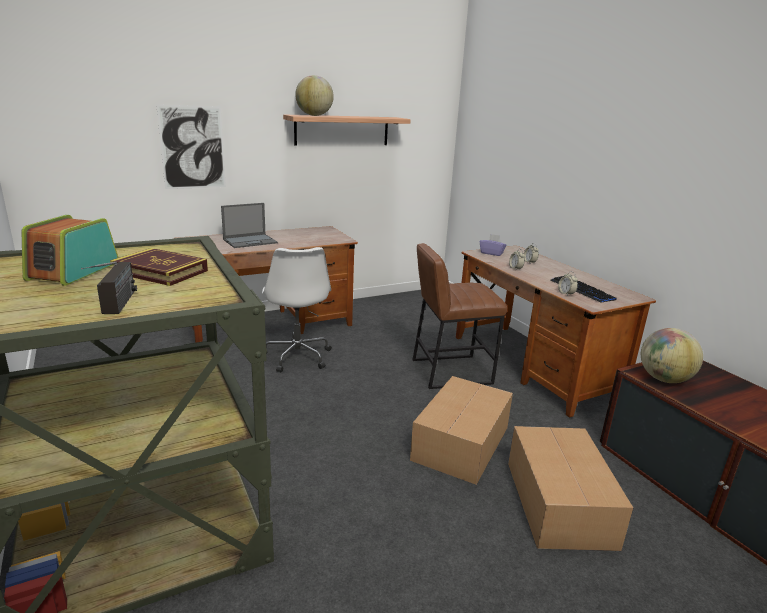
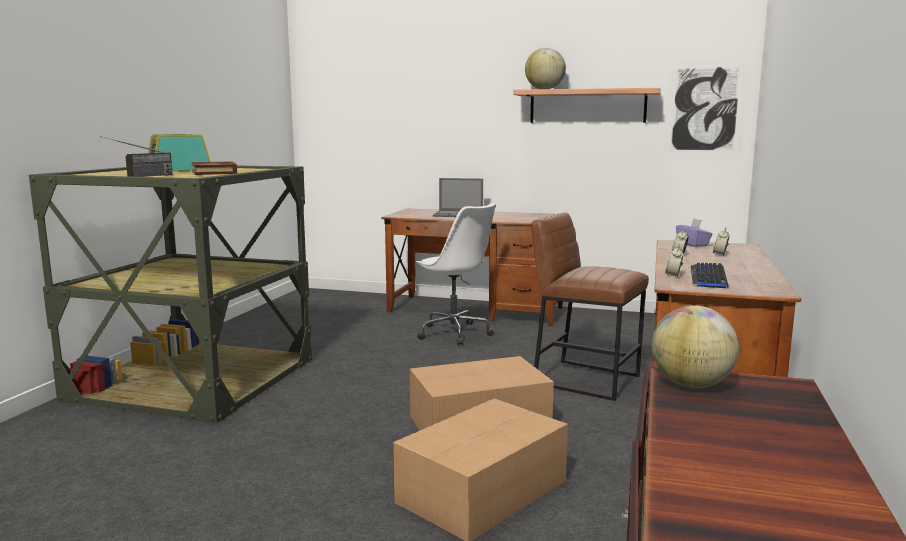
camera: 45 degrees right, 10 degrees down
picture [156,104,226,189] -> picture moved to [669,65,742,152]
white office chair [262,247,332,372] -> white office chair turned 75 degrees counterclockwise [416,203,496,345]

